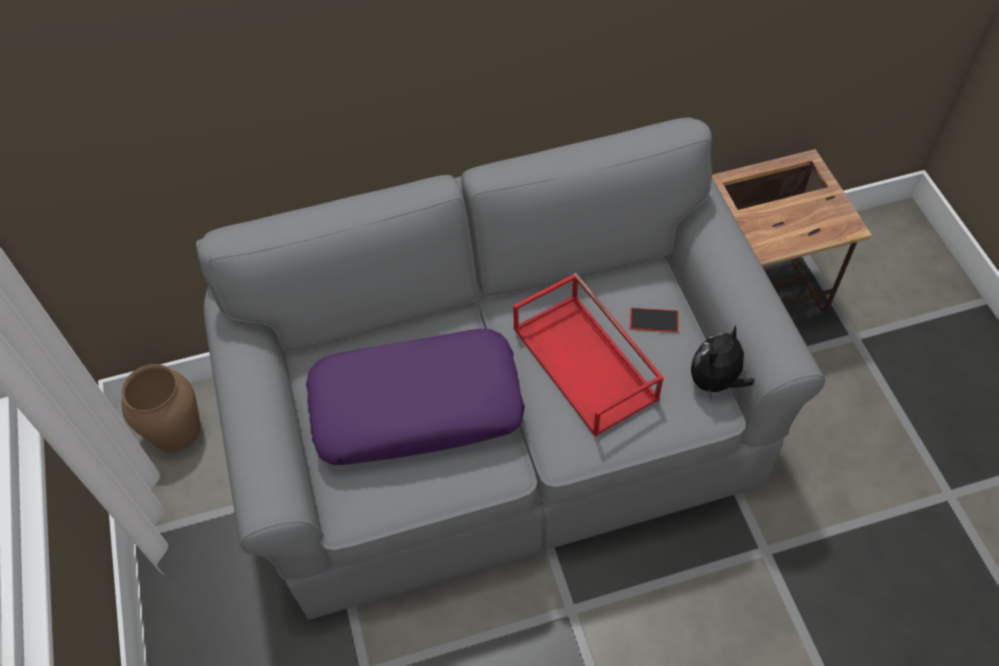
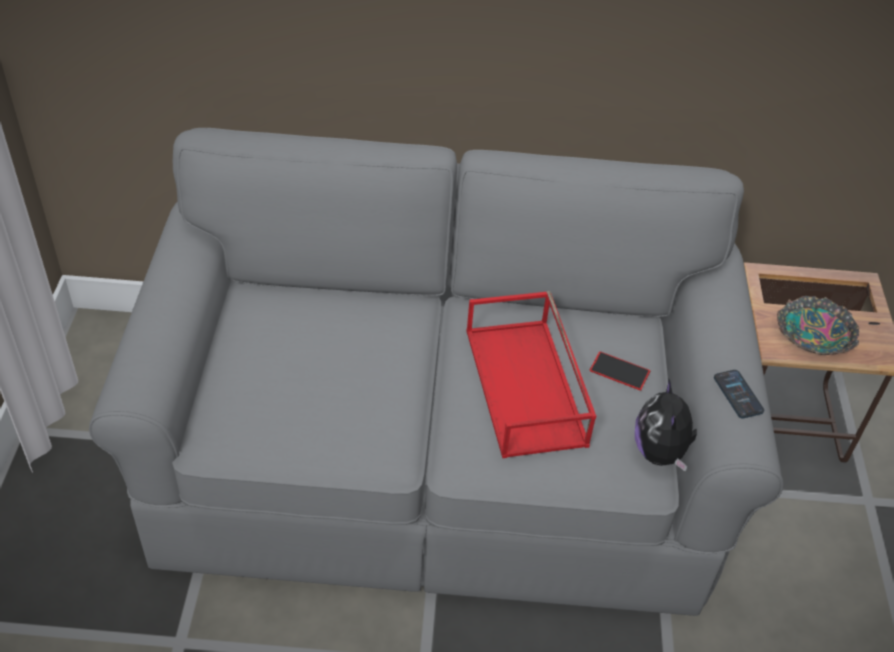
camera: 15 degrees right, 10 degrees down
brown vase [121,364,201,452] -> none
purple pillow [306,329,525,465] -> none
plush toy [691,324,755,402] -> plush toy turned 60 degrees counterclockwise [635,378,697,472]
none -> phone [714,370,764,418]
none -> bowl [777,296,859,355]

